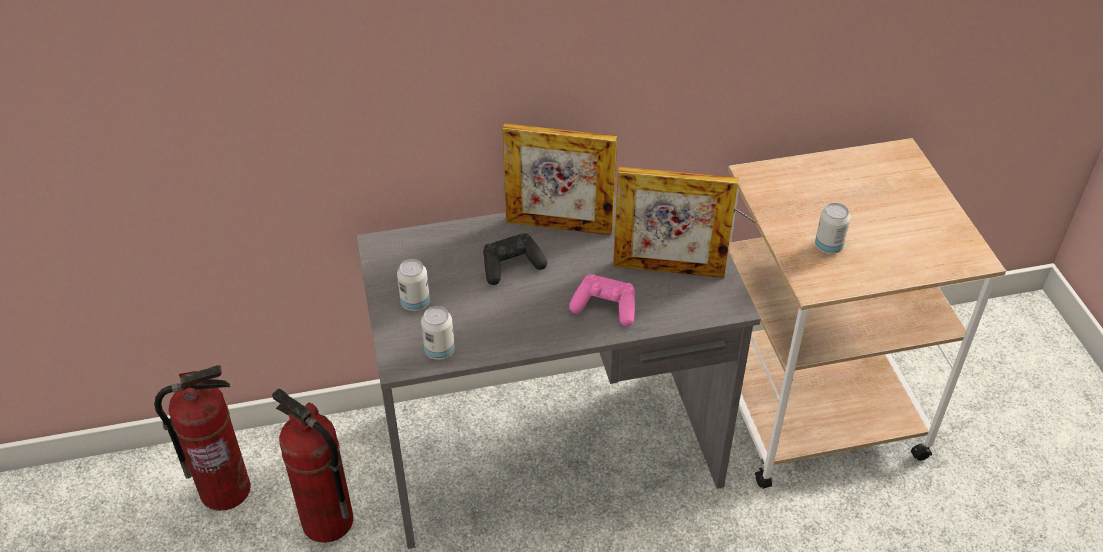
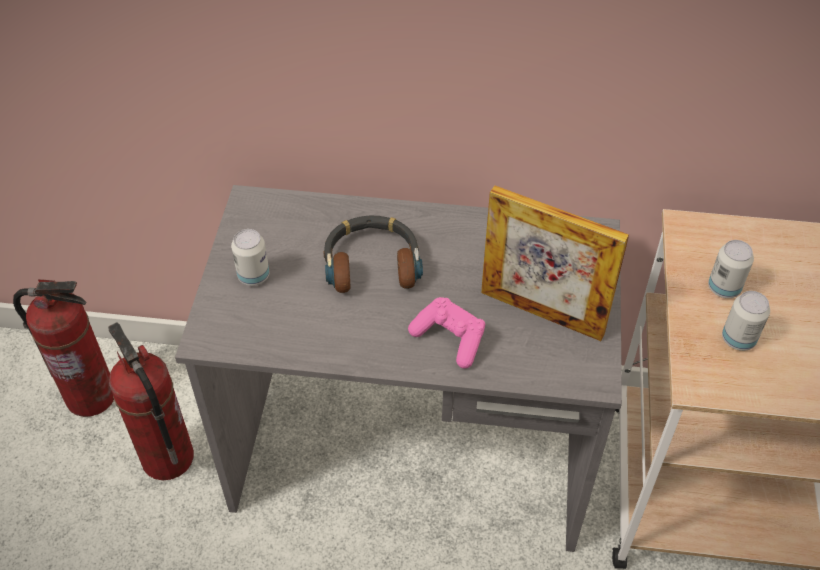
camera: 20 degrees right, 5 degrees up
can [421,306,455,360] -> can moved to [708,240,754,298]
black game controller [483,233,547,285] -> headphones [324,215,423,293]
picture frame [503,123,617,235] -> none

